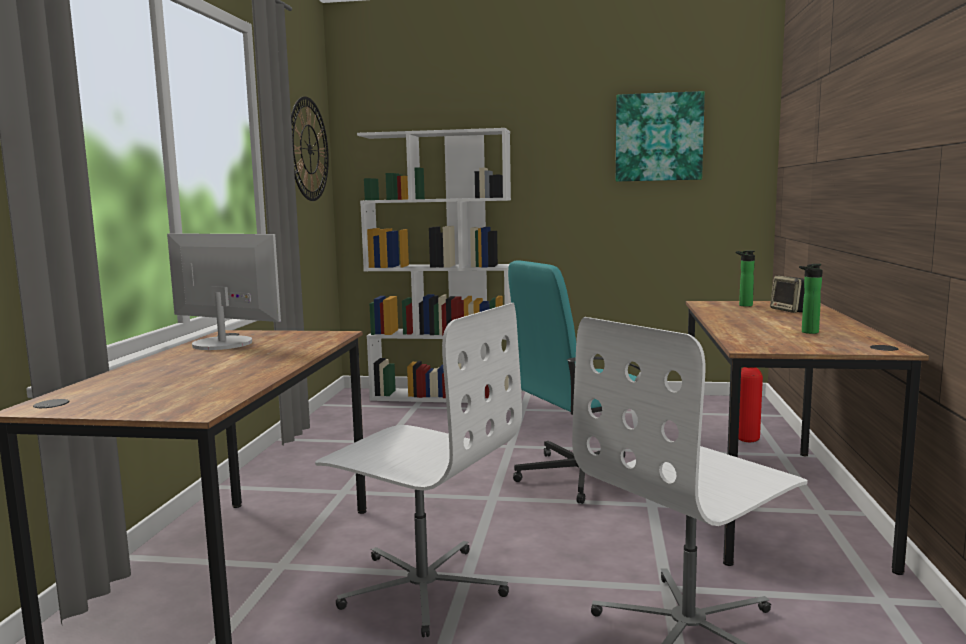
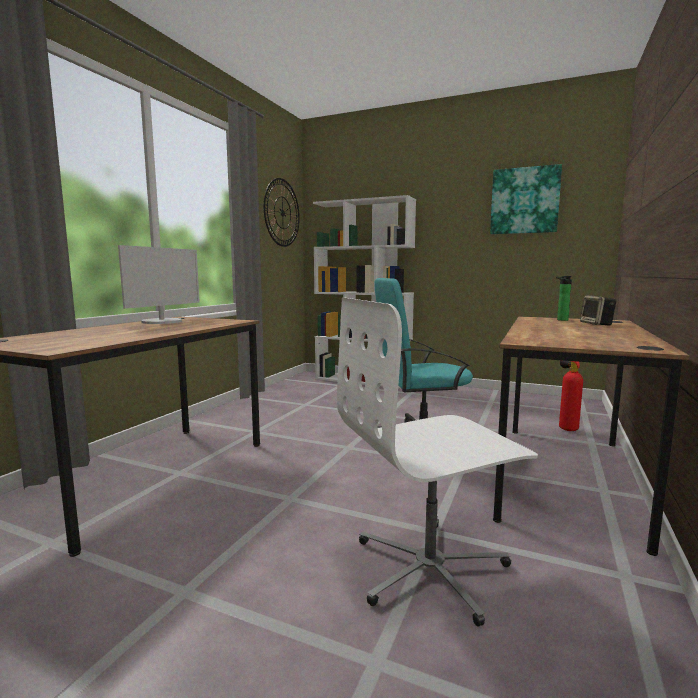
camera: 15 degrees right, 0 degrees up
monitor [167,233,281,350] -> monitor turned 75 degrees clockwise [118,245,200,324]
white office chair [315,303,522,637] -> none
bottle [799,264,823,334] -> none

